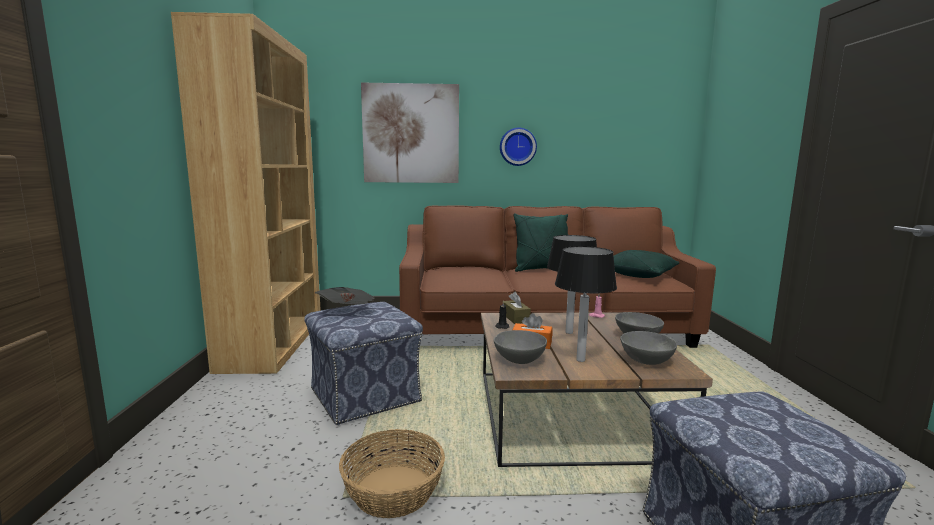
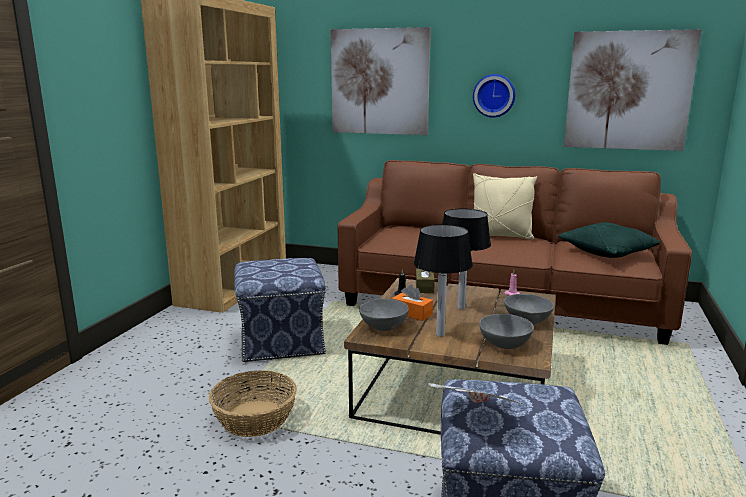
camera: 20 degrees right, 5 degrees up
newspaper [315,287,375,304] -> newspaper moved to [428,383,525,405]
green pillow [513,213,568,272] -> beige pillow [473,173,537,239]
none -> picture [564,29,702,151]

